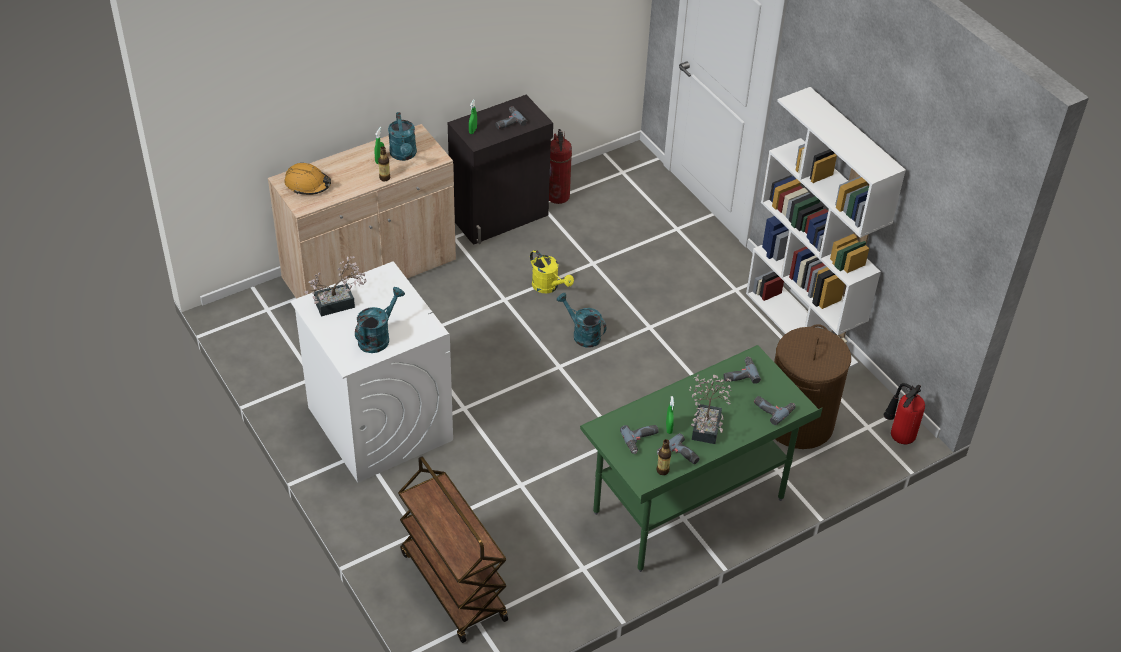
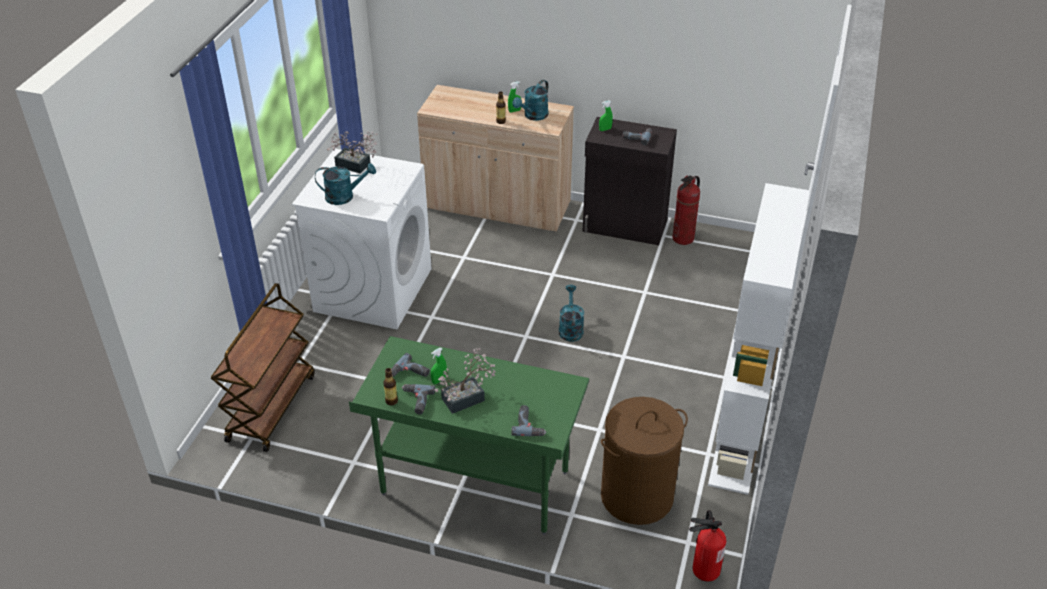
camera: 50 degrees right, 5 degrees down
orange hard hat [284,163,331,195] -> none
yellow watering can [530,250,574,293] -> none
power drill [723,357,761,384] -> none

